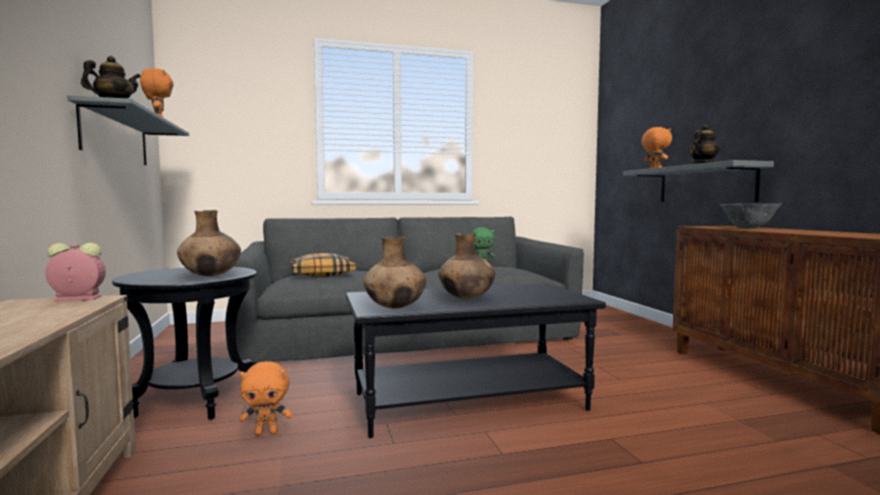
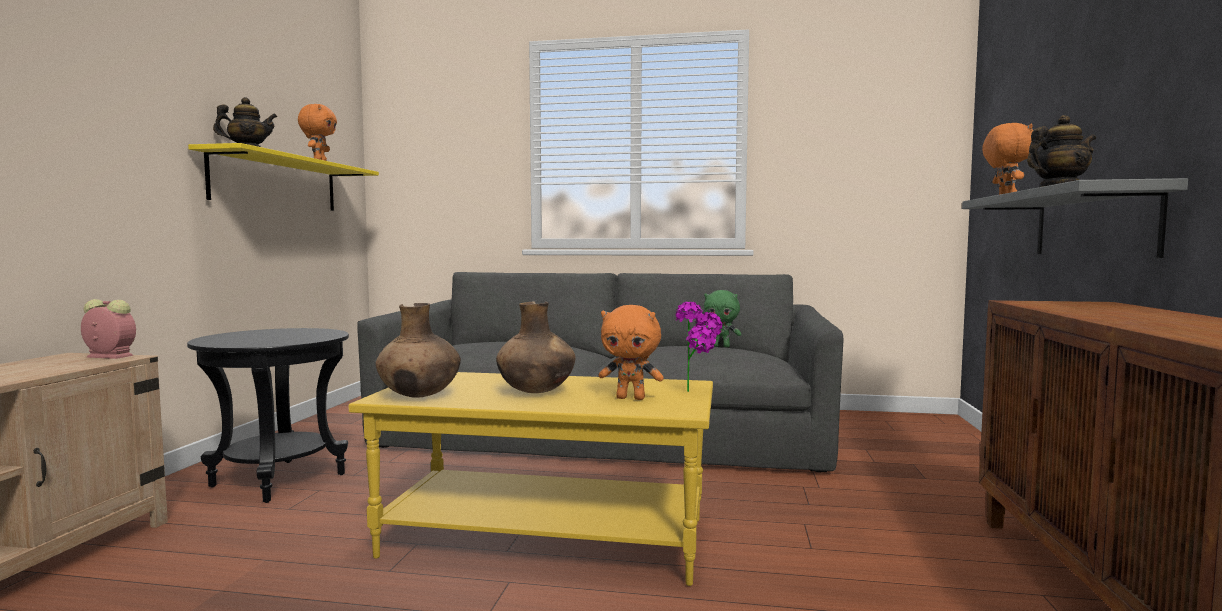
camera: 25 degrees right, 0 degrees up
grey shelf [67,95,189,165] -> yellow shelf [188,143,379,211]
brown vase [177,210,241,276] -> none
orange plush toy [239,361,293,436] -> orange plush toy moved to [598,305,664,400]
pillow [291,253,356,277] -> none
black coffee table [345,283,606,438] -> yellow coffee table [349,372,713,586]
grey bowl [720,203,782,229] -> none
none -> potted plant [675,302,722,392]

